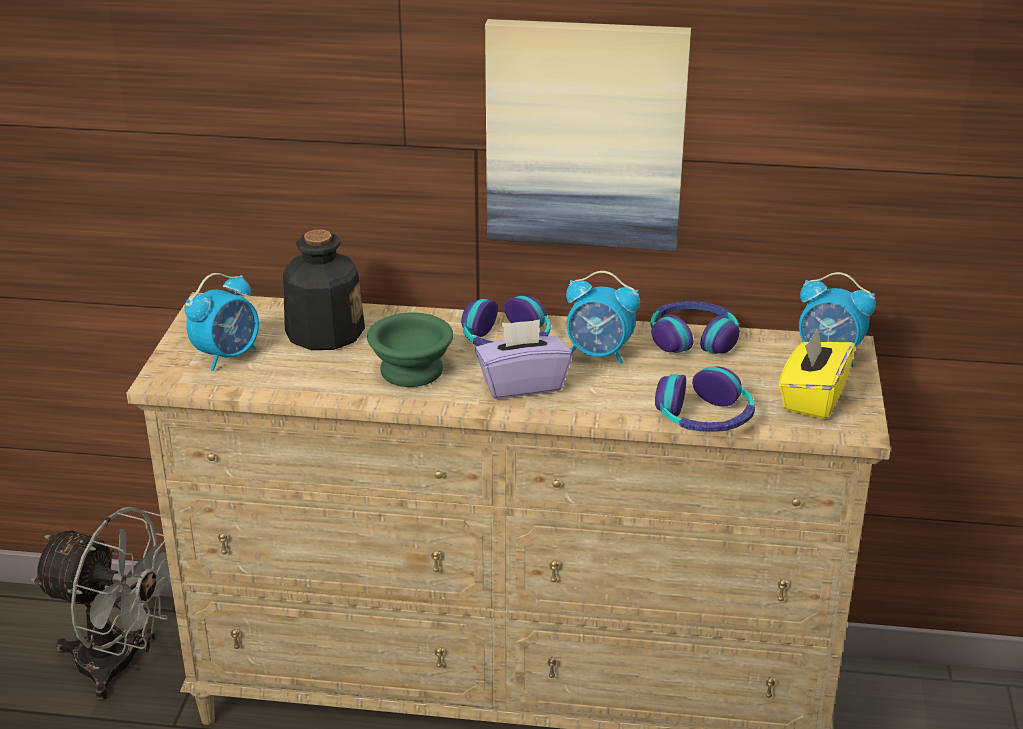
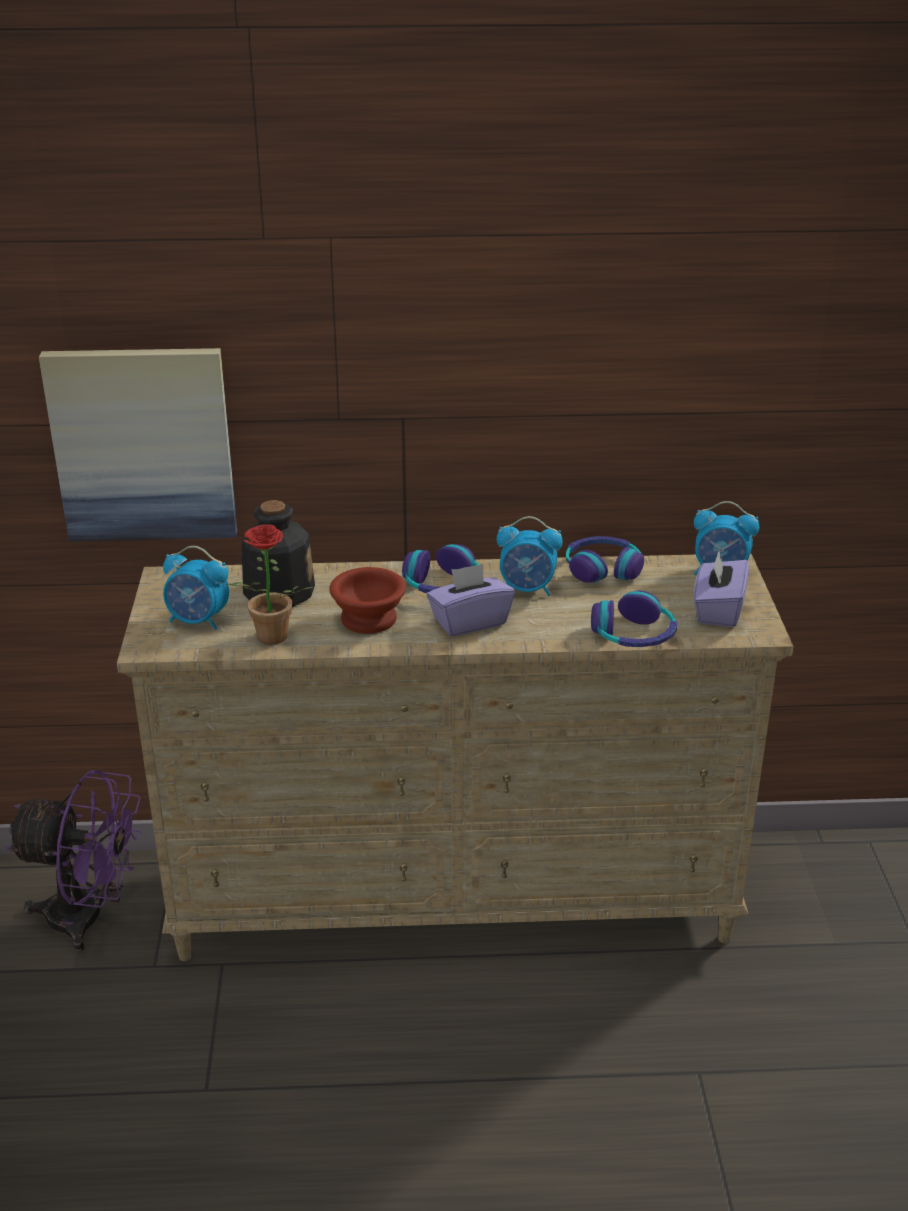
camera: 10 degrees left, 0 degrees up
grey fan [31,507,172,700] -> purple fan [6,770,141,952]
alarm clock [184,273,259,371] -> alarm clock turned 75 degrees clockwise [163,546,229,630]
green bowl [367,313,453,387] -> brown bowl [329,567,406,634]
picture [485,19,691,251] -> picture moved to [39,348,237,541]
yellow tissue box [779,328,855,420] -> purple tissue box [694,551,749,627]
none -> potted plant [225,524,314,645]

